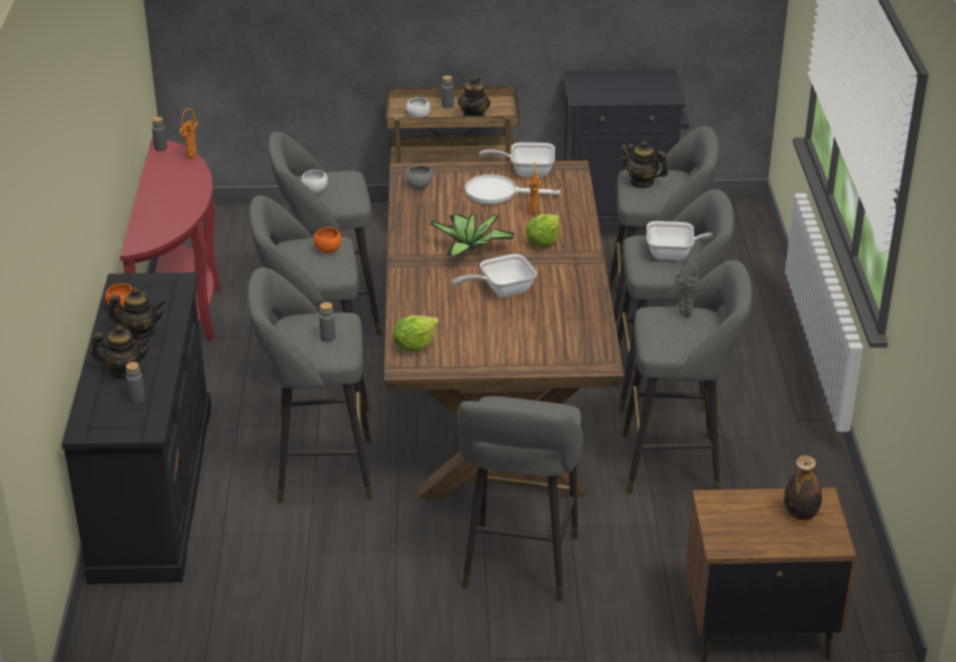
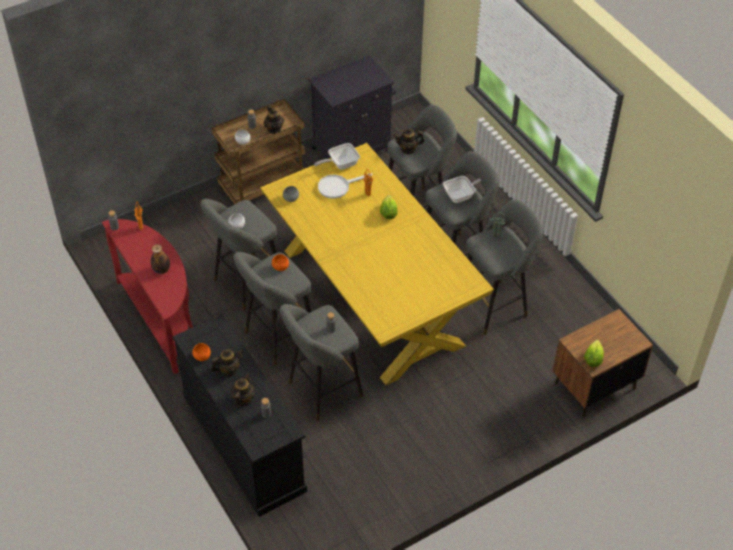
camera: 30 degrees left, 15 degrees up
teapot [91,325,150,378] -> teapot turned 45 degrees counterclockwise [231,372,255,408]
brown dining table [384,161,624,499] -> yellow dining table [260,143,494,385]
lettuce [393,315,439,352] -> lettuce moved to [584,340,604,367]
potted plant [431,214,515,257] -> none
frying pan [452,254,537,297] -> none
grey stool [458,396,584,602] -> none
bottle [784,455,822,520] -> bottle moved to [150,244,170,274]

